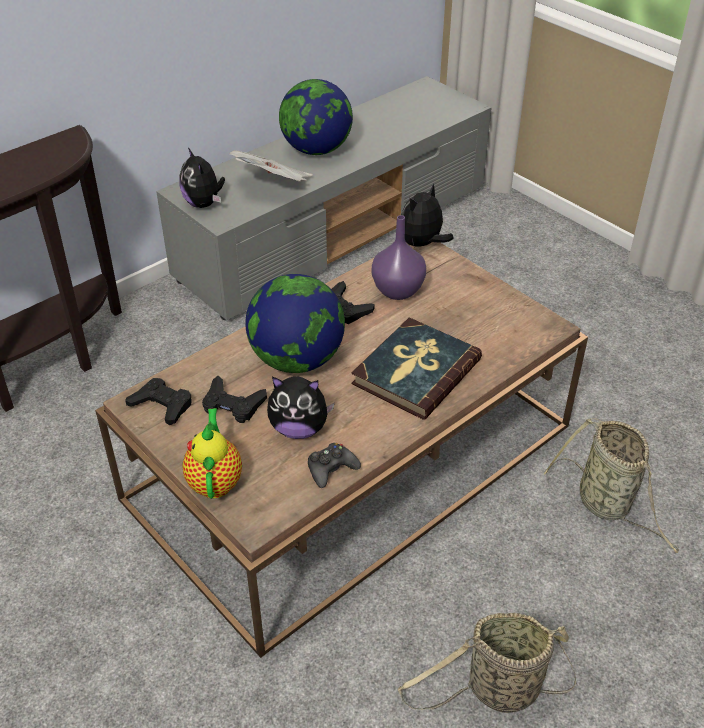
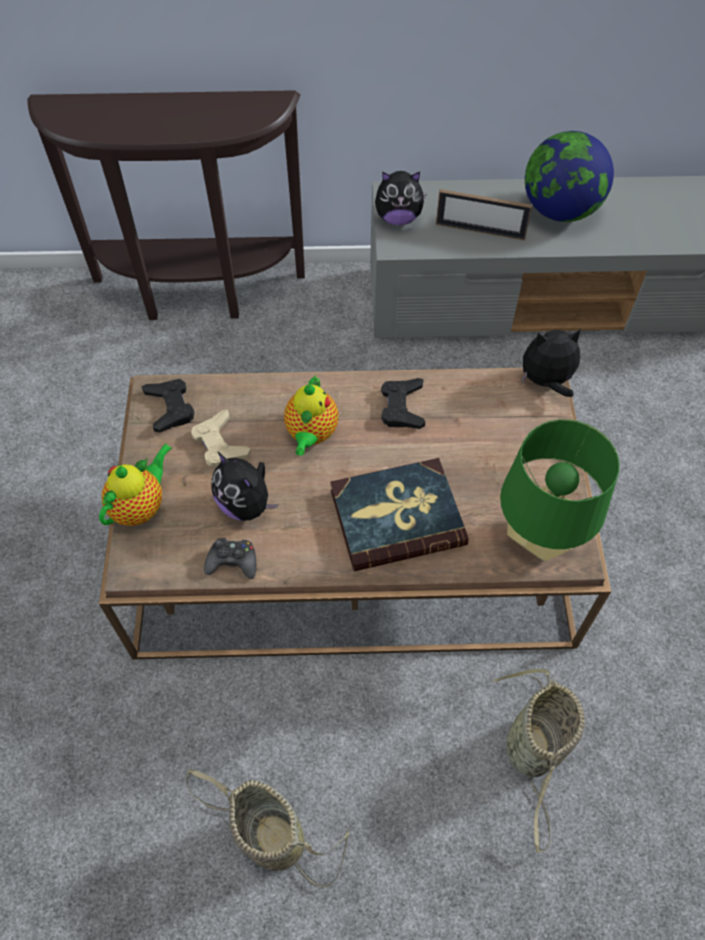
camera: 40 degrees right, 15 degrees up
plush toy [179,147,225,208] -> plush toy turned 105 degrees counterclockwise [375,171,427,225]
black game controller [202,376,267,423] -> beige game controller [191,410,251,468]
newspaper [230,151,313,181] -> picture frame [436,189,533,241]
globe [245,274,345,373] -> teapot [284,375,338,456]
purple vase [372,215,426,300] -> none
none -> green table lamp [500,419,620,561]

